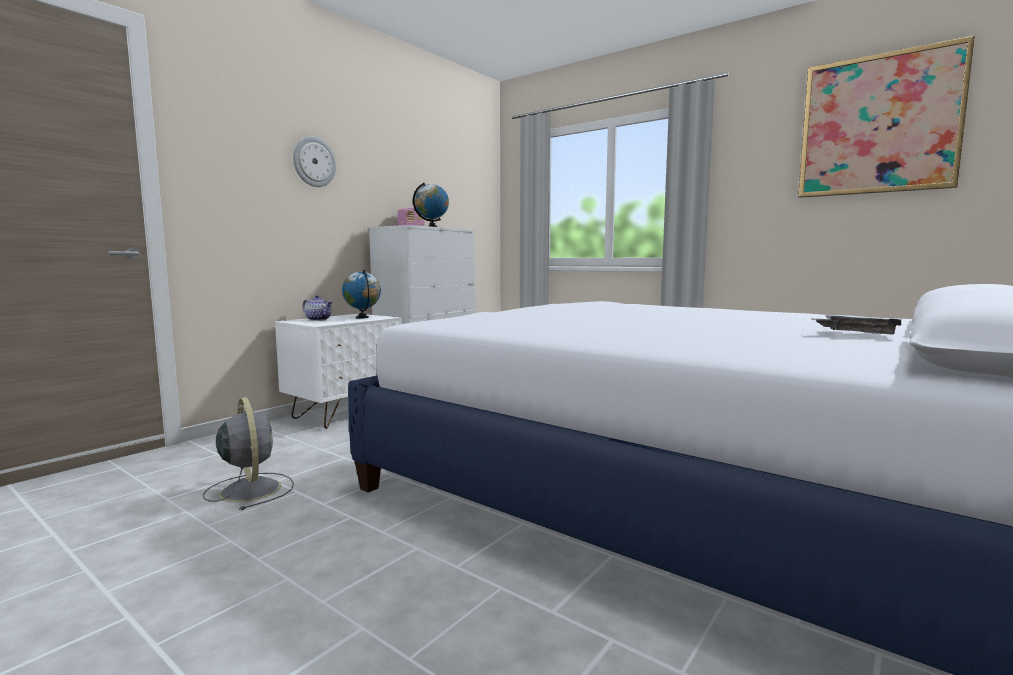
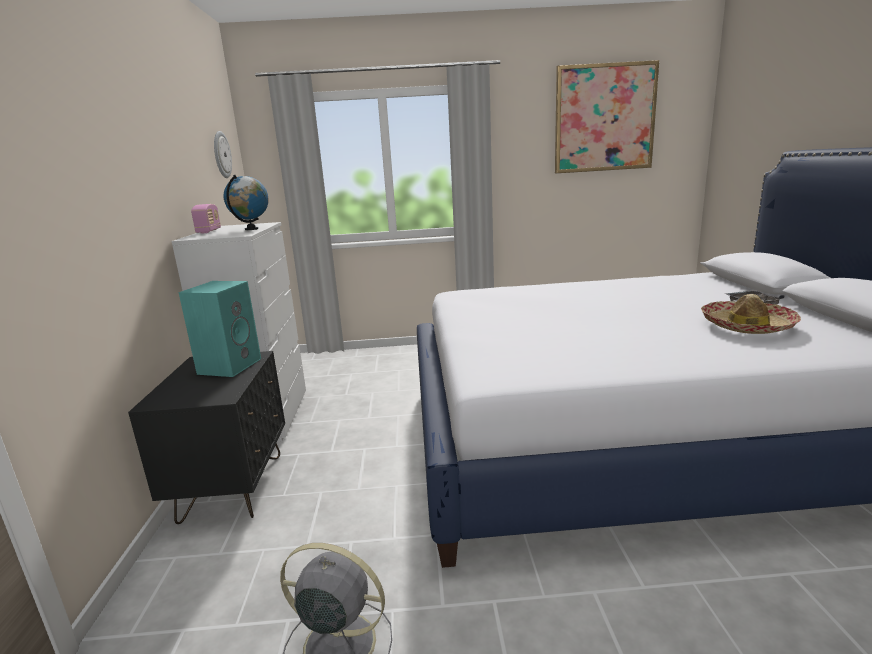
camera: 40 degrees left, 10 degrees up
white nightstand [275,314,402,429] -> black nightstand [128,351,285,524]
wall clock [293,137,336,187] -> wall clock moved to [214,131,232,178]
teapot [302,295,333,321] -> none
globe [342,270,381,318] -> turquoise speaker [179,281,261,377]
none -> hat [701,294,801,334]

